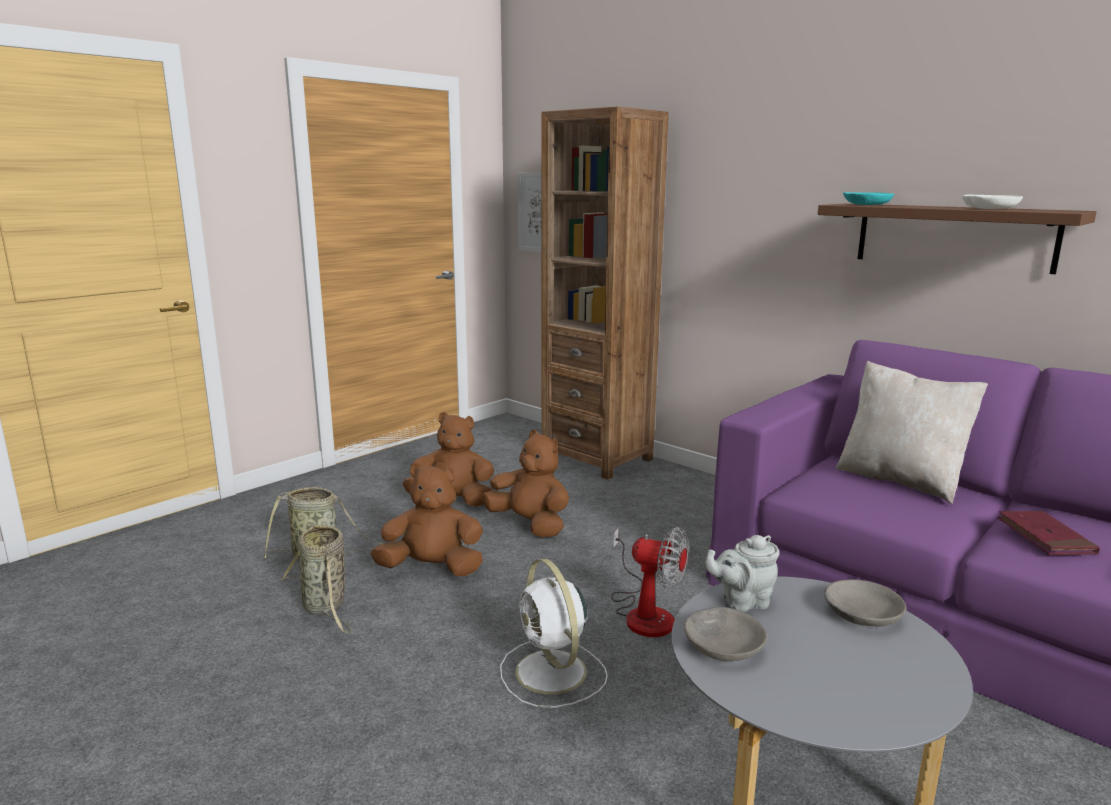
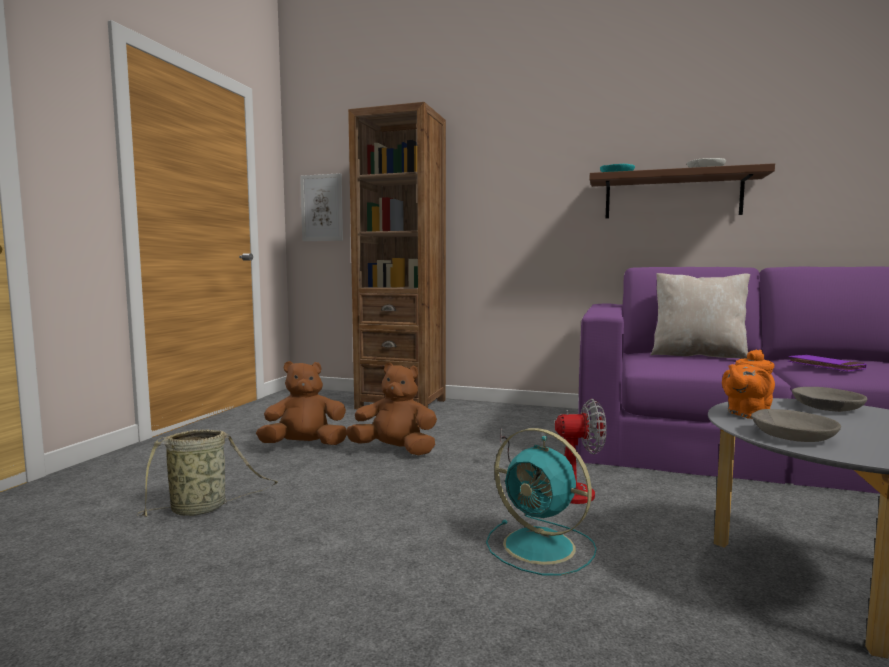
camera: 25 degrees left, 10 degrees down
basket [281,523,353,633] -> none
brown plush toy [371,463,483,576] -> none
white fan [500,559,608,708] -> turquoise fan [486,428,597,576]
grey teapot [705,535,779,612] -> orange teapot [722,350,775,419]
red book [997,511,1100,555] -> purple book [788,355,867,372]

